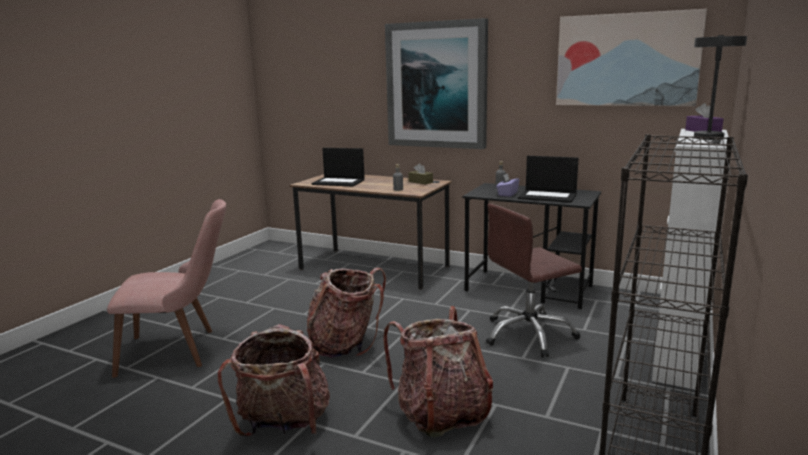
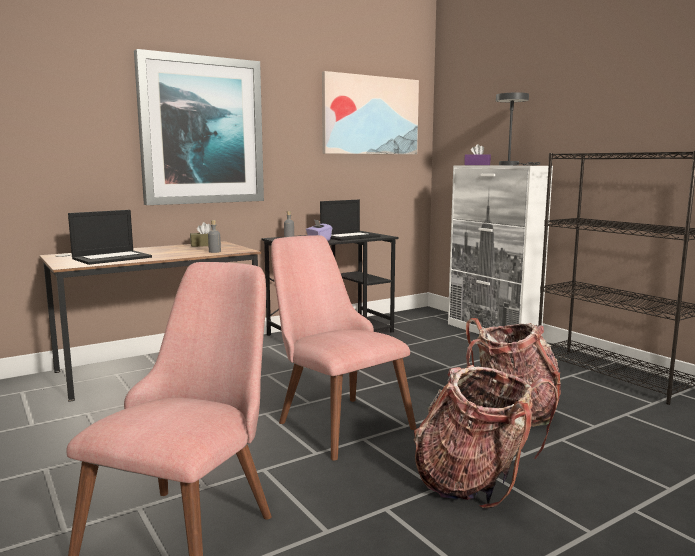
camera: 60 degrees left, 5 degrees down
backpack [307,268,386,358] -> pink chair [271,235,417,461]
brown office chair [486,203,582,358] -> none

